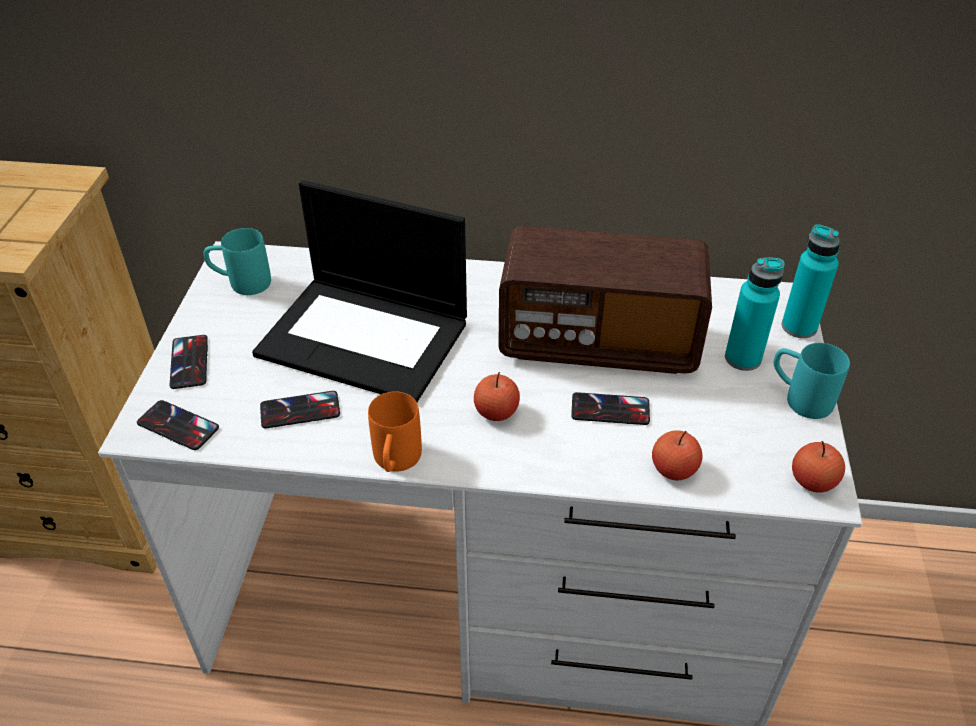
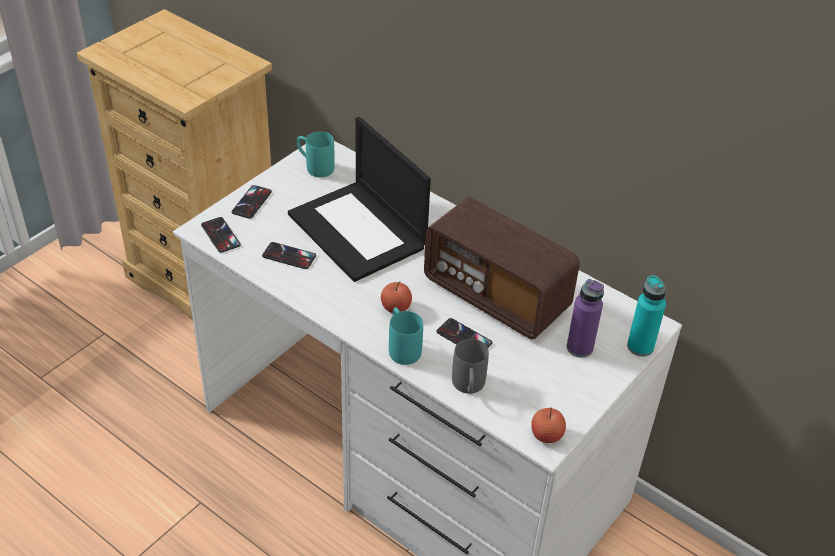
camera: 30 degrees right, 0 degrees up
orange mug [368,391,422,472] -> none
apple [652,430,703,480] -> grey mug [452,339,489,394]
turquoise bottle [725,257,785,371] -> purple bottle [567,279,604,358]
turquoise mug [774,343,850,419] -> turquoise mug moved to [389,307,423,365]

